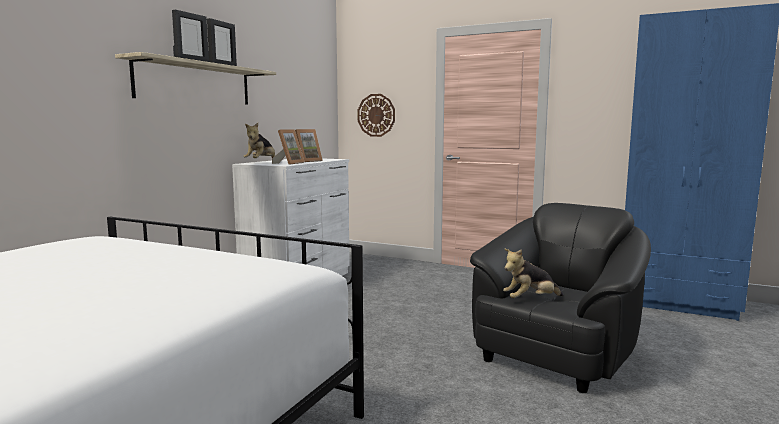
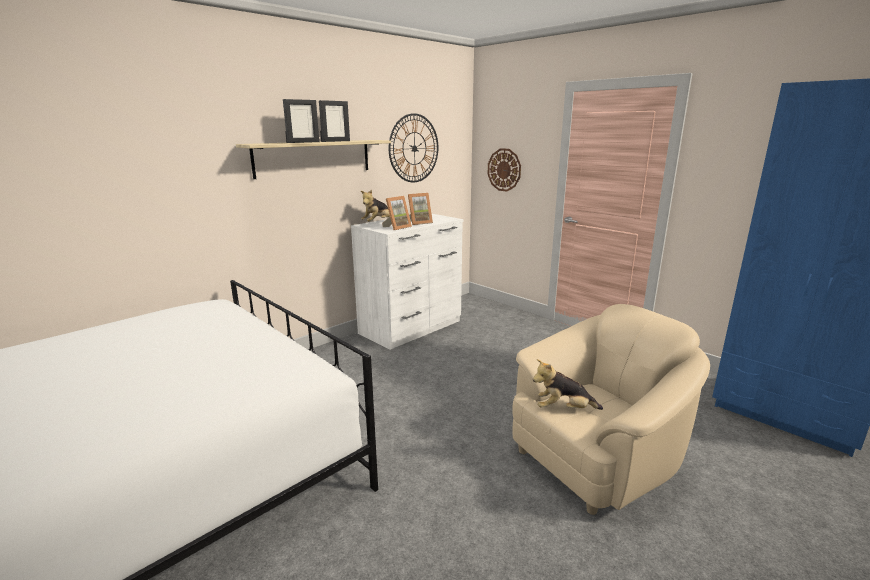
camera: 20 degrees right, 10 degrees up
black armchair [470,203,651,393] -> beige armchair [512,304,710,515]
none -> wall clock [389,113,438,183]

